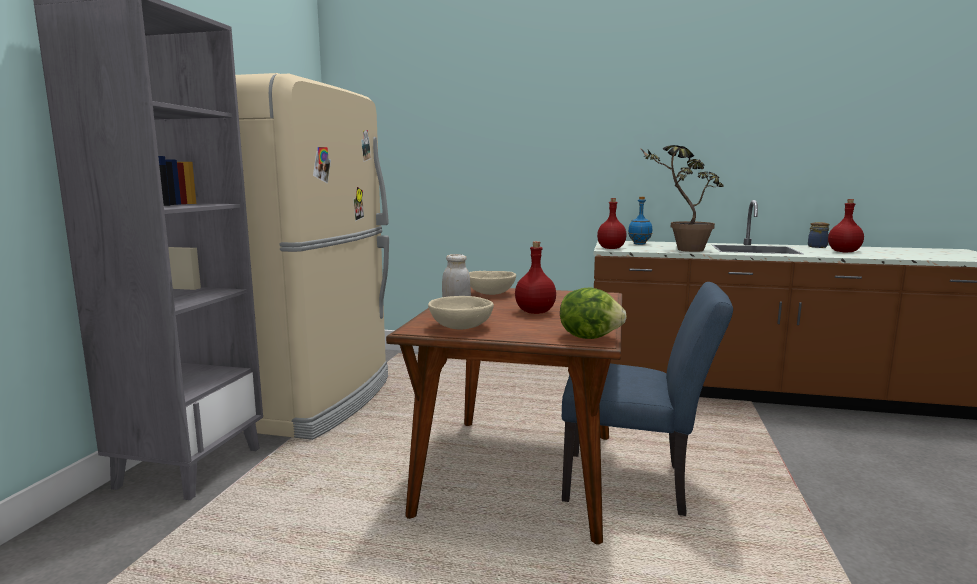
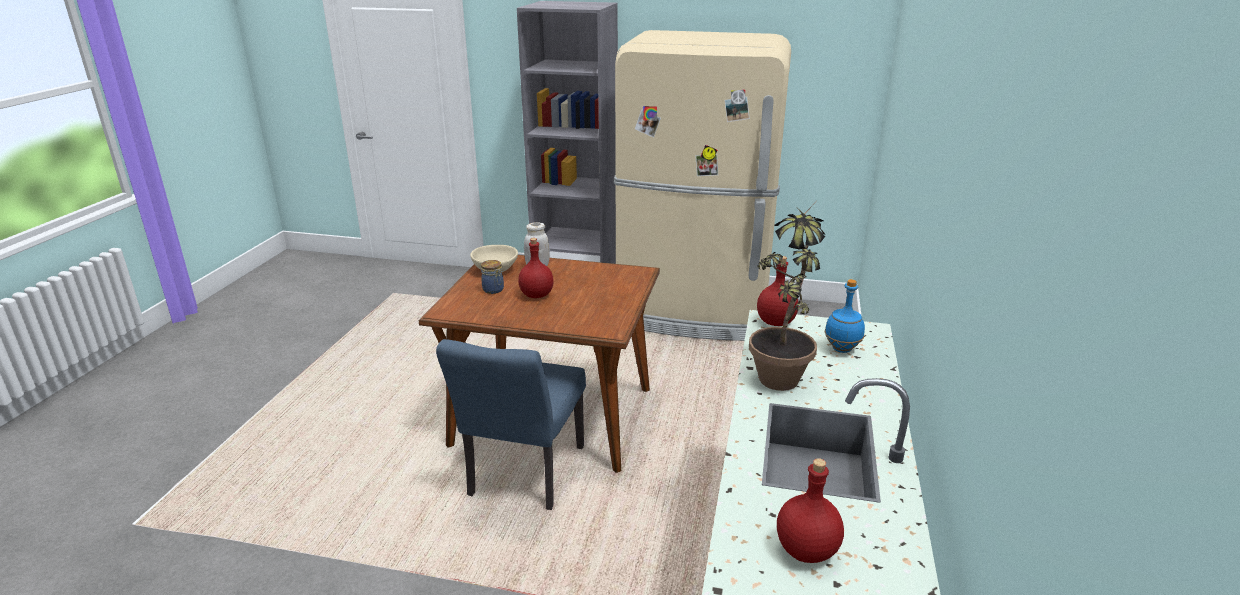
camera: 90 degrees right, 15 degrees up
beige bowl [469,271,516,295] -> none
lettuce [560,287,627,339] -> none
jar [808,222,829,248] -> jar moved to [481,260,504,294]

